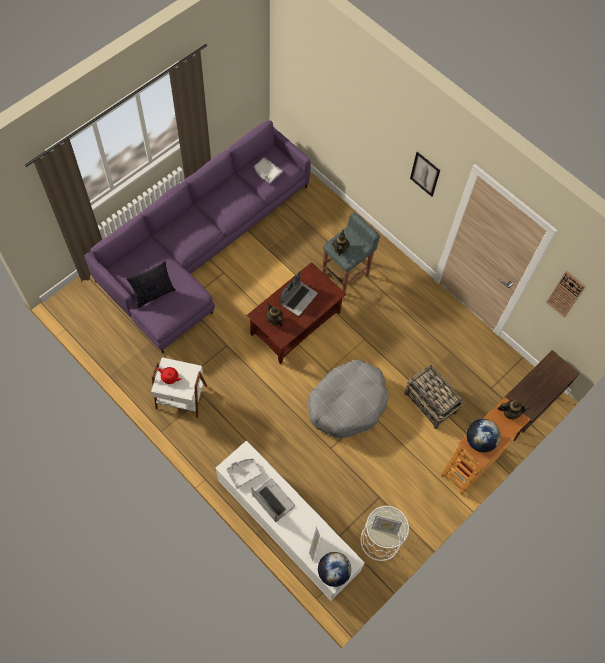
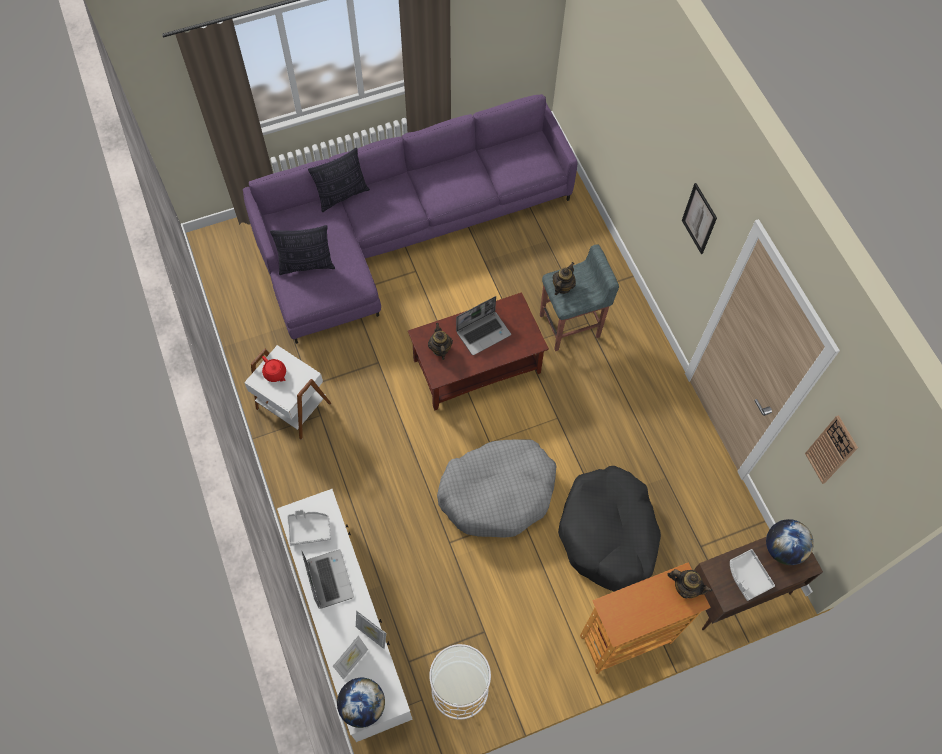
camera: 25 degrees right, 0 degrees up
grey tray [254,157,282,183] -> grey tray moved to [730,549,775,601]
picture frame [371,515,402,535] -> picture frame moved to [356,610,386,649]
basket [404,364,464,429] -> black dog bed [558,466,661,592]
globe [466,419,501,452] -> globe moved to [766,519,814,565]
none -> pillow [308,148,370,212]

